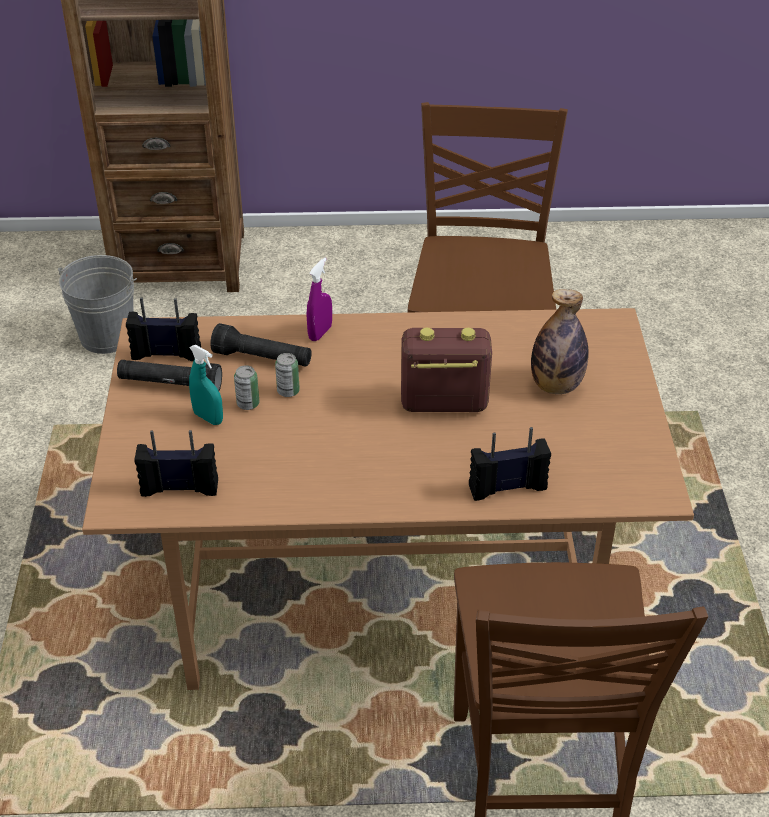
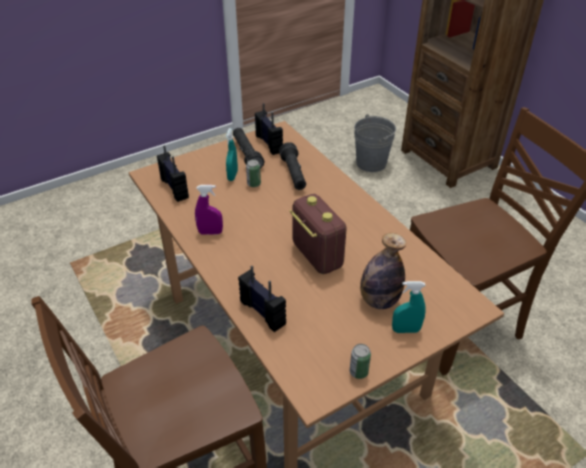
camera: 60 degrees right, 0 degrees up
can [275,353,300,397] -> can moved to [350,344,371,379]
purple spray bottle [307,257,332,341] -> purple spray bottle moved to [195,185,223,234]
none -> turquoise spray bottle [392,281,426,333]

